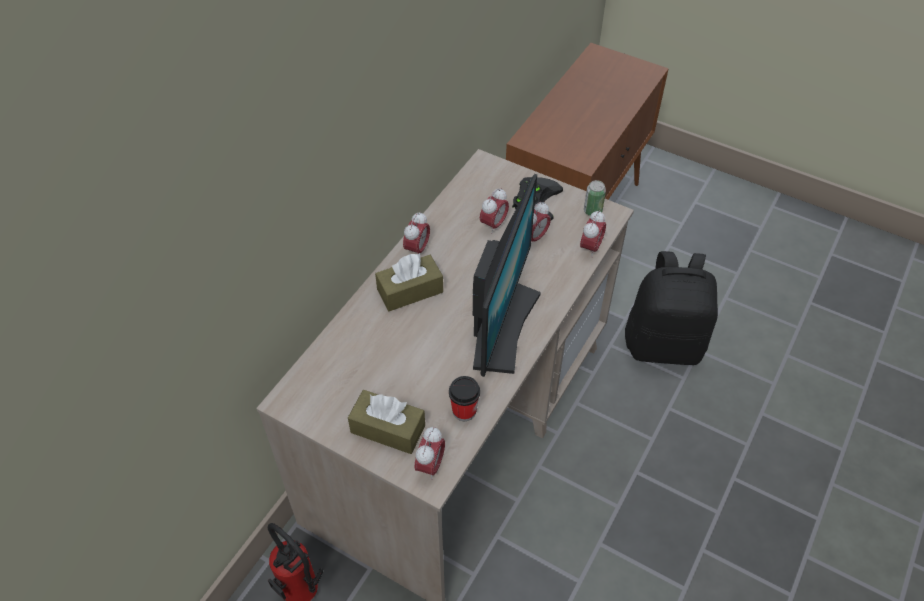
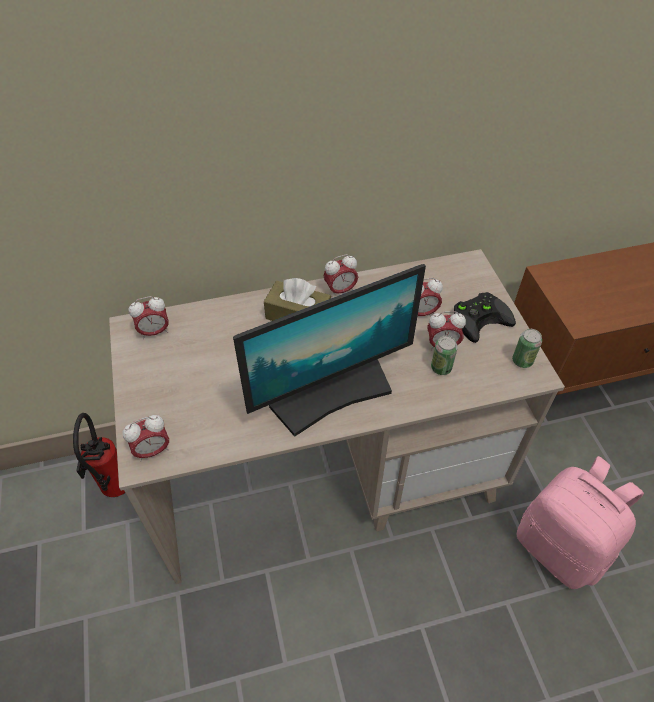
camera: 45 degrees right, 0 degrees up
brown tissue box [348,390,425,454] -> none
cup [449,376,480,421] -> none
alarm clock [580,210,606,258] -> alarm clock moved to [129,296,169,339]
black backpack [625,251,718,365] -> pink backpack [517,456,644,589]
none -> can [431,336,458,375]

